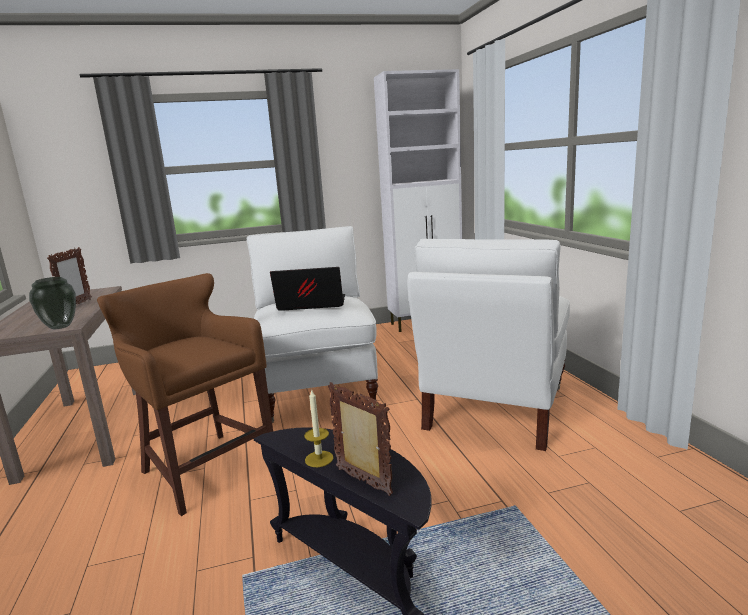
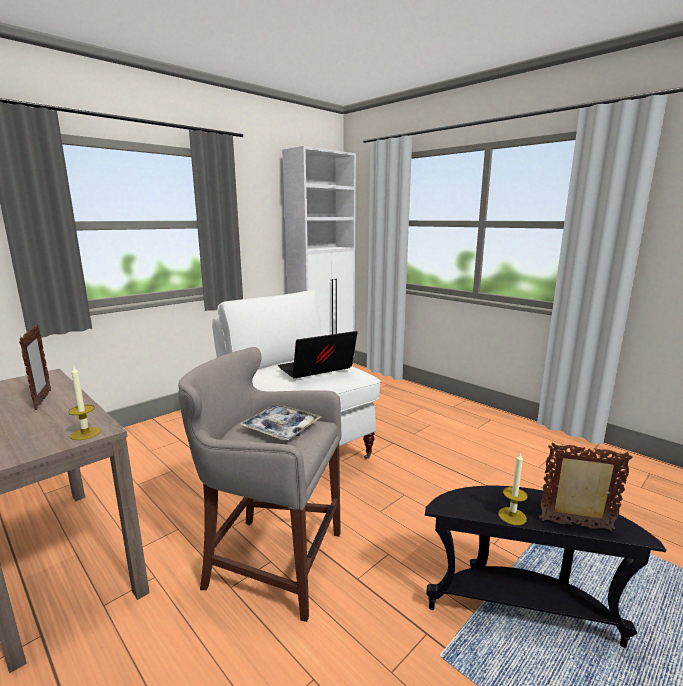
camera: 30 degrees left, 0 degrees up
vase [29,277,76,329] -> candle [68,365,101,440]
brown stool [97,273,273,516] -> grey stool [178,347,341,622]
white armchair [407,239,570,451] -> none
none -> tray [239,404,322,440]

